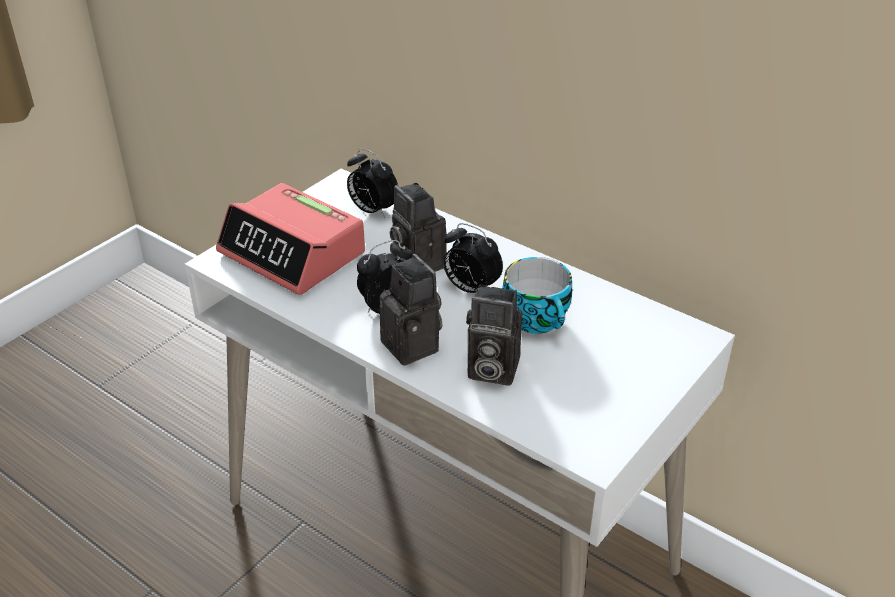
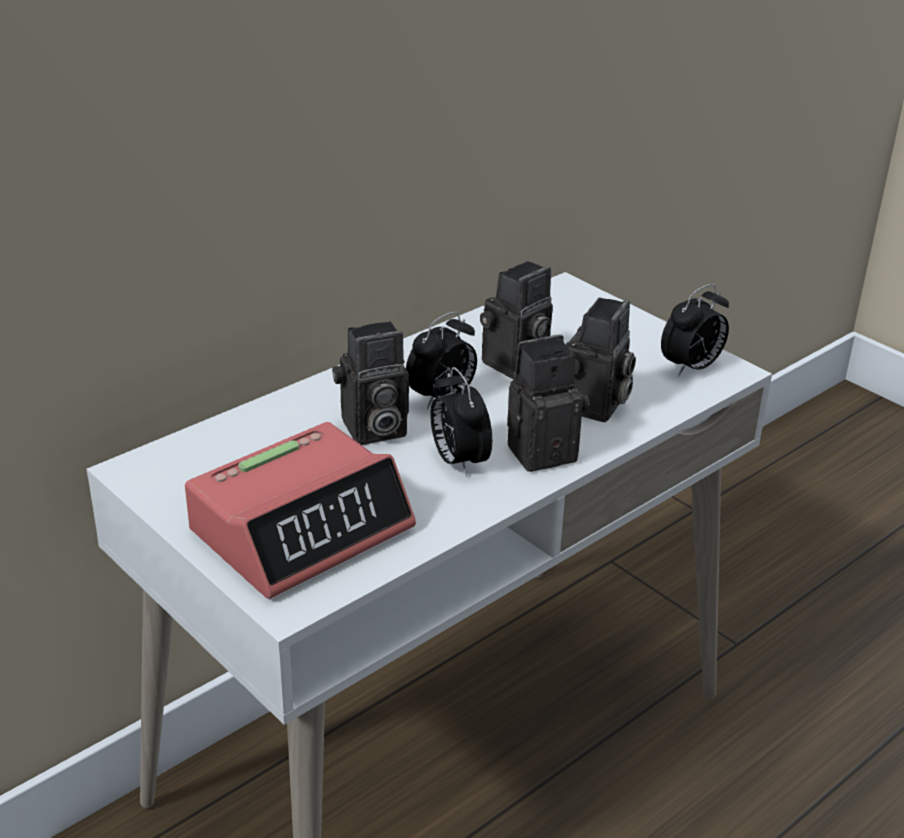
camera: 80 degrees left, 5 degrees down
alarm clock [347,148,398,218] -> alarm clock moved to [661,284,729,377]
cup [502,257,572,334] -> camera [480,261,553,379]

